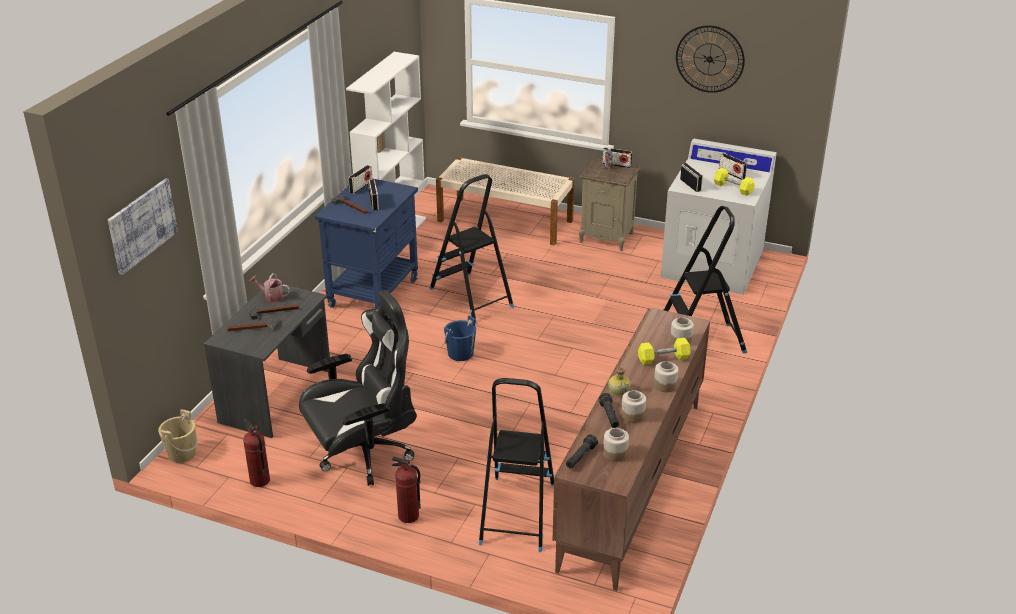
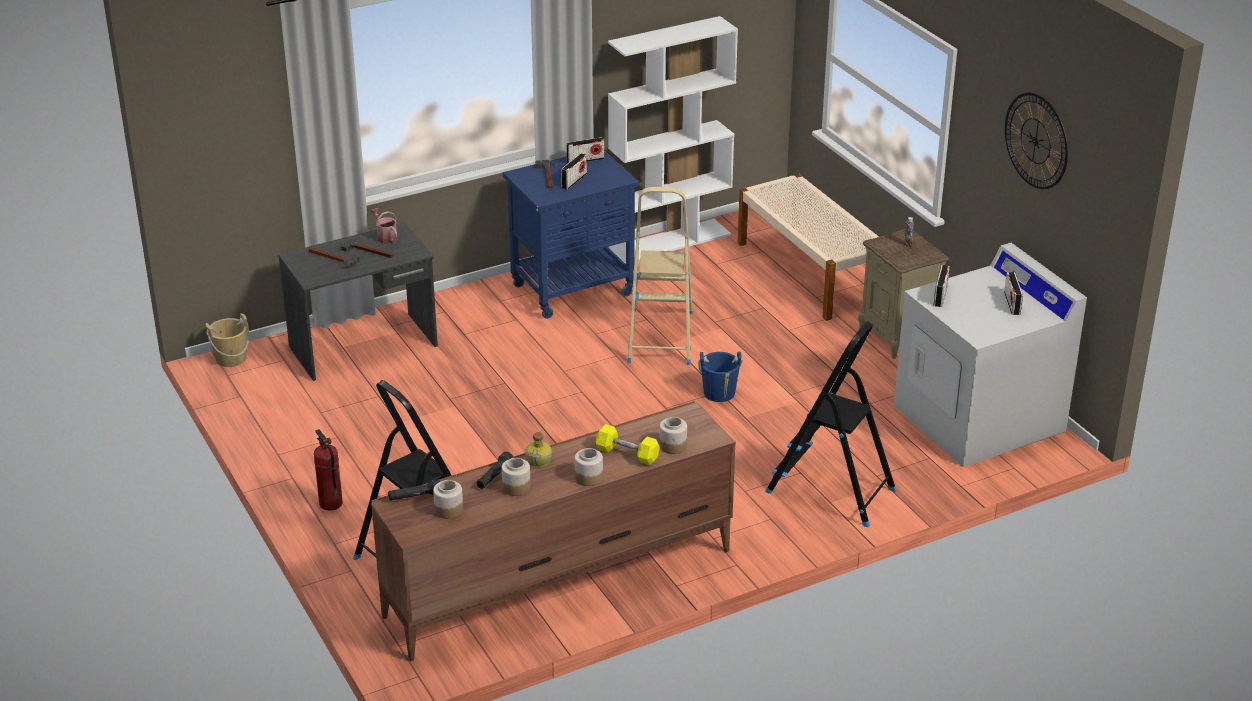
camera: 40 degrees right, 0 degrees up
picture [108,178,178,275] -> none
fire extinguisher [243,419,270,487] -> none
black office chair [299,290,417,486] -> none
black step ladder [430,174,514,323] -> beige step ladder [628,187,693,365]
blue bucket [444,315,476,361] -> blue bucket moved to [698,352,743,402]
radio [602,147,632,168] -> none
yellow dumbbell [714,168,755,196] -> none

